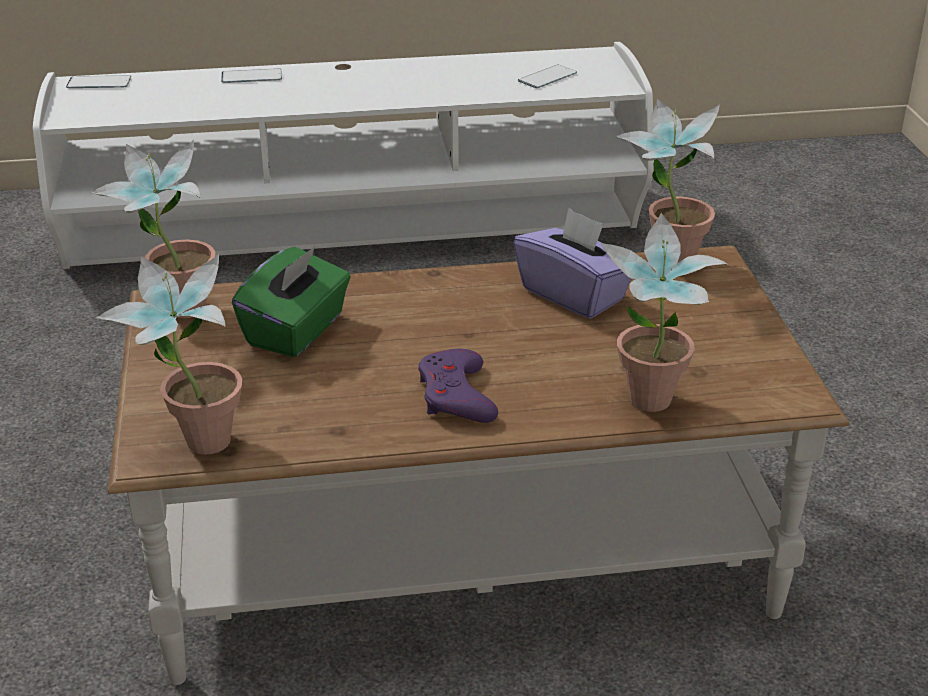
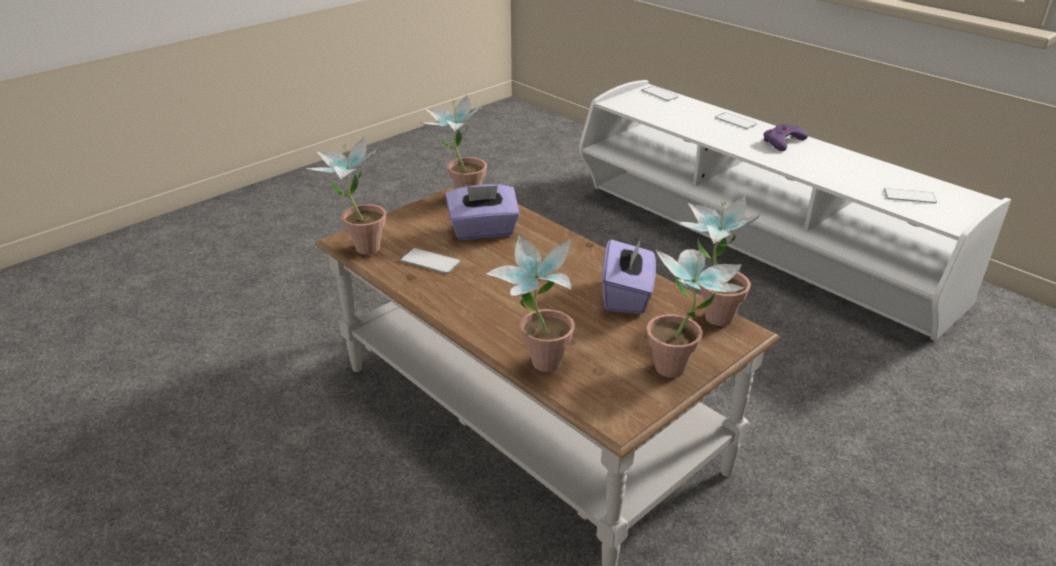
camera: 55 degrees right, 0 degrees up
green tissue box [232,246,351,357] -> purple tissue box [445,184,520,240]
purple game controller [418,349,498,423] -> purple game controller moved to [764,124,808,151]
none -> phone [400,248,461,273]
none -> potted plant [647,249,745,378]

